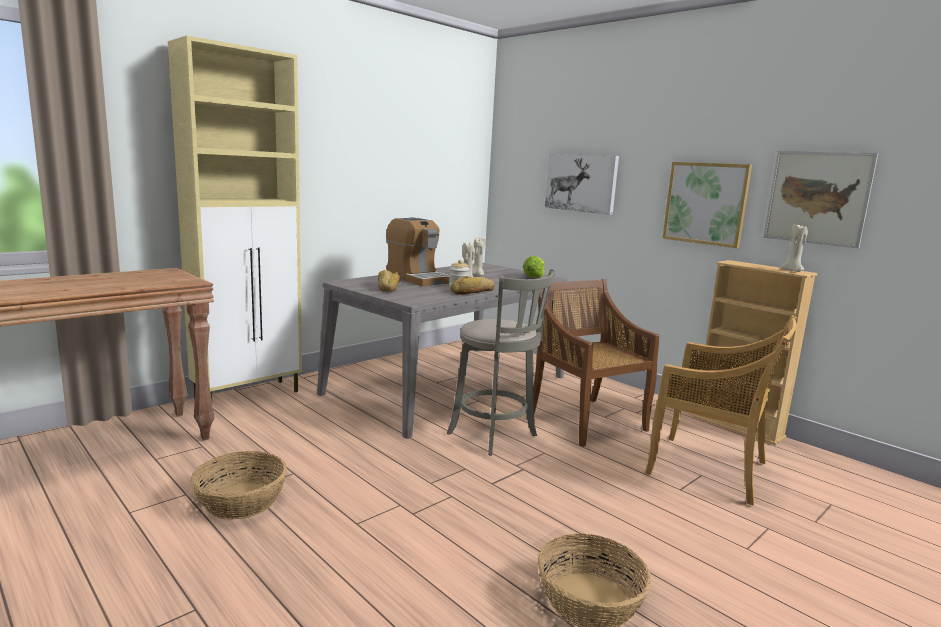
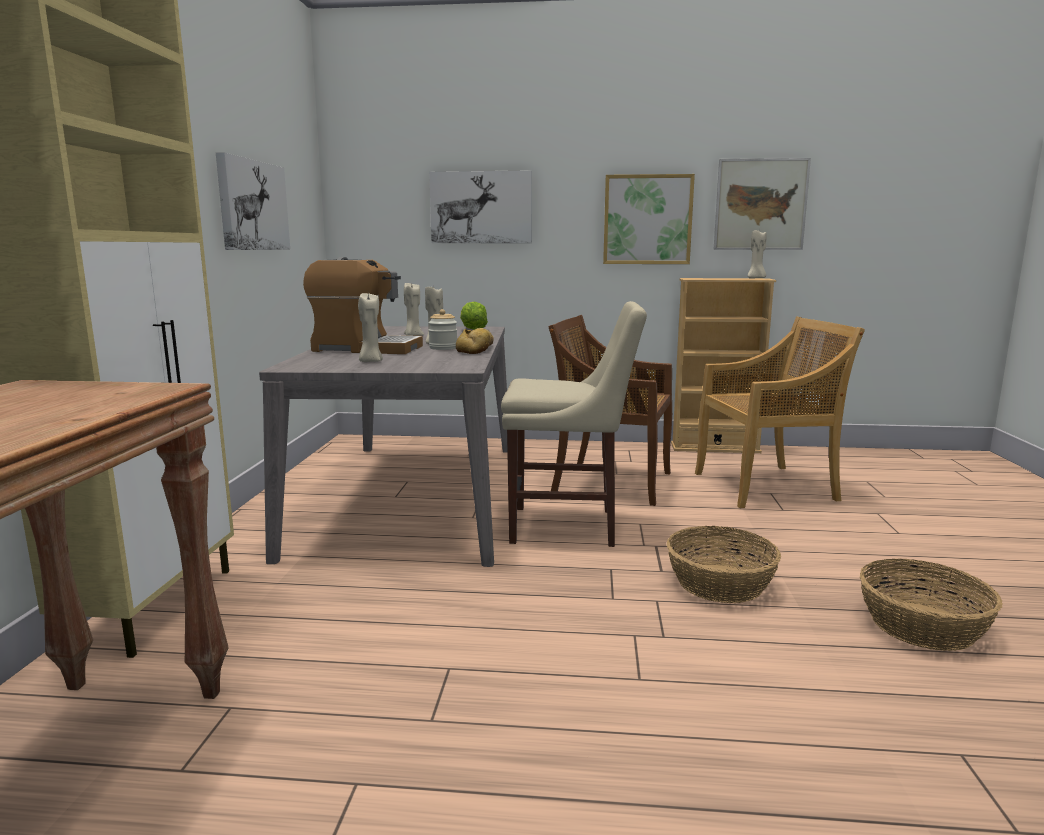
camera: 40 degrees left, 0 degrees up
basket [190,451,287,520] -> basket moved to [667,526,781,603]
bread [378,270,400,292] -> beige candle [358,293,383,362]
grey stool [447,269,555,456] -> beige chair [501,301,647,547]
none -> picture [216,152,290,250]

